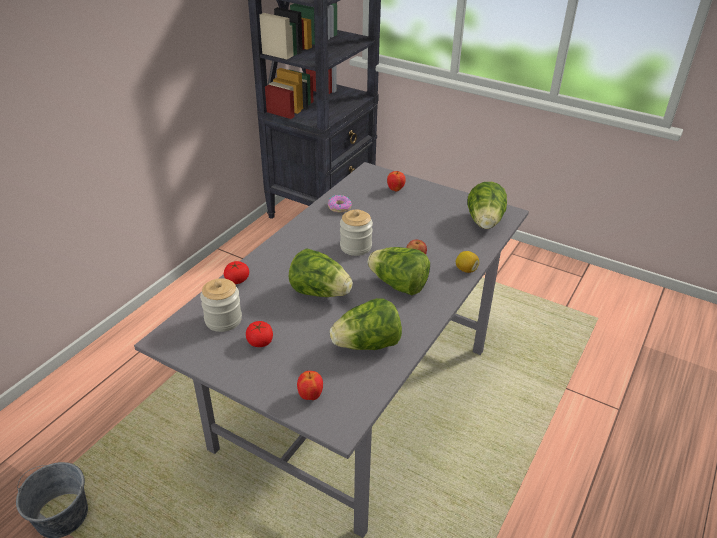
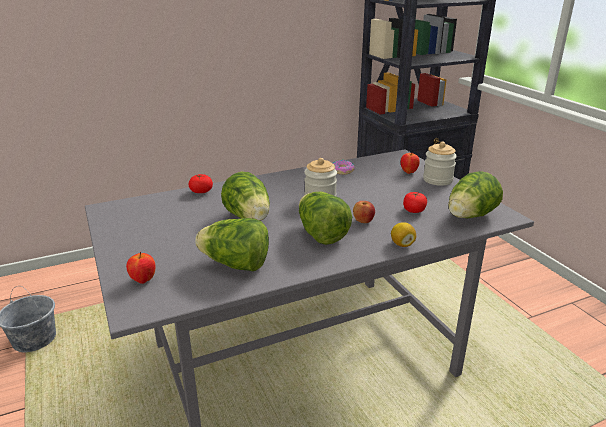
camera: 35 degrees right, 10 degrees down
jar [200,278,242,332] -> jar moved to [423,142,457,186]
tomato [246,321,273,347] -> tomato moved to [403,192,427,213]

